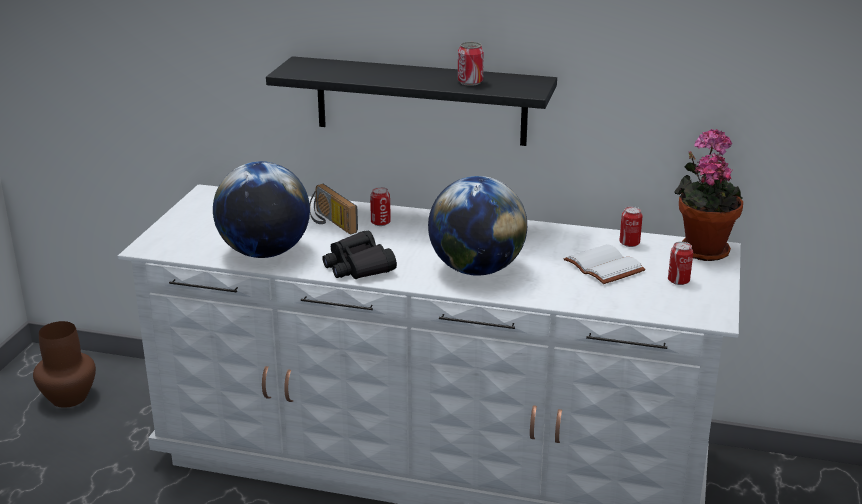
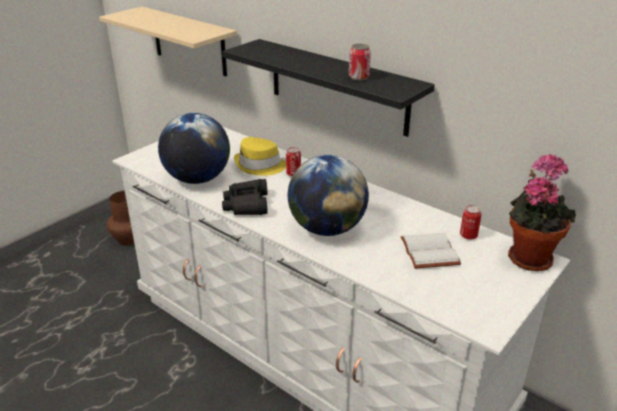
camera: 25 degrees right, 5 degrees up
radio [310,184,358,235] -> yellow hat [234,137,286,176]
can [668,242,693,285] -> none
none -> beige shelf [99,7,237,76]

